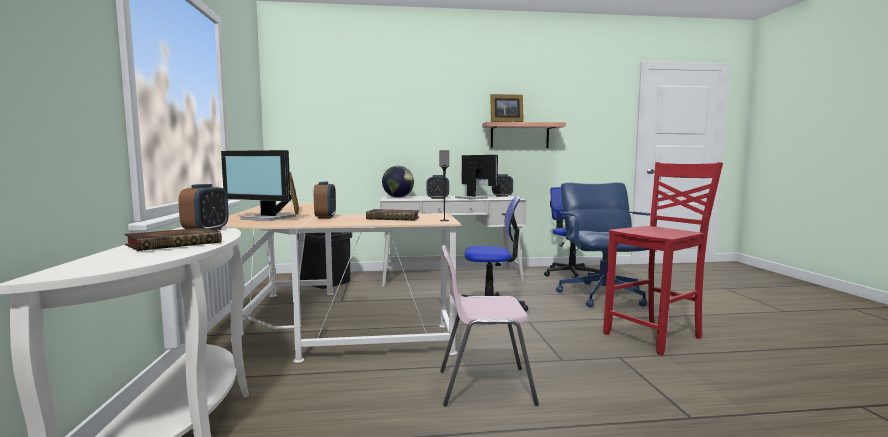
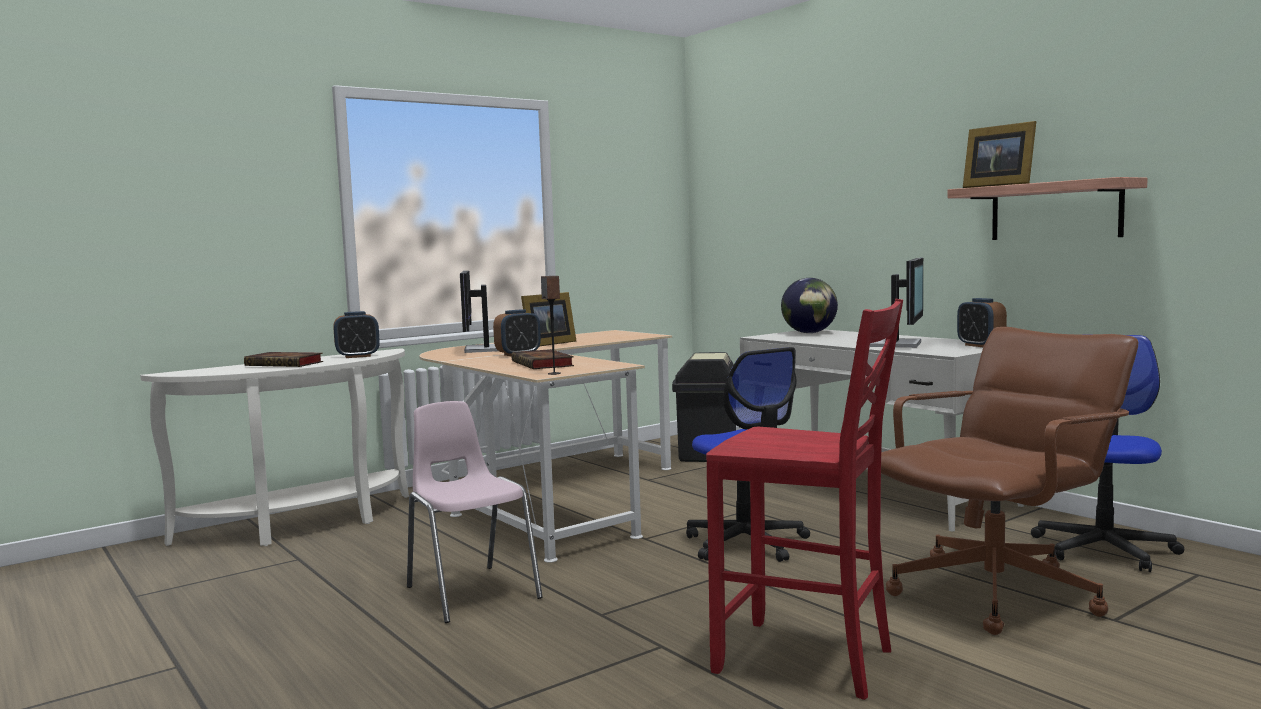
camera: 60 degrees right, 0 degrees up
alarm clock [427,175,449,199] -> none
blue office chair [556,182,657,307] -> brown office chair [881,327,1138,635]

